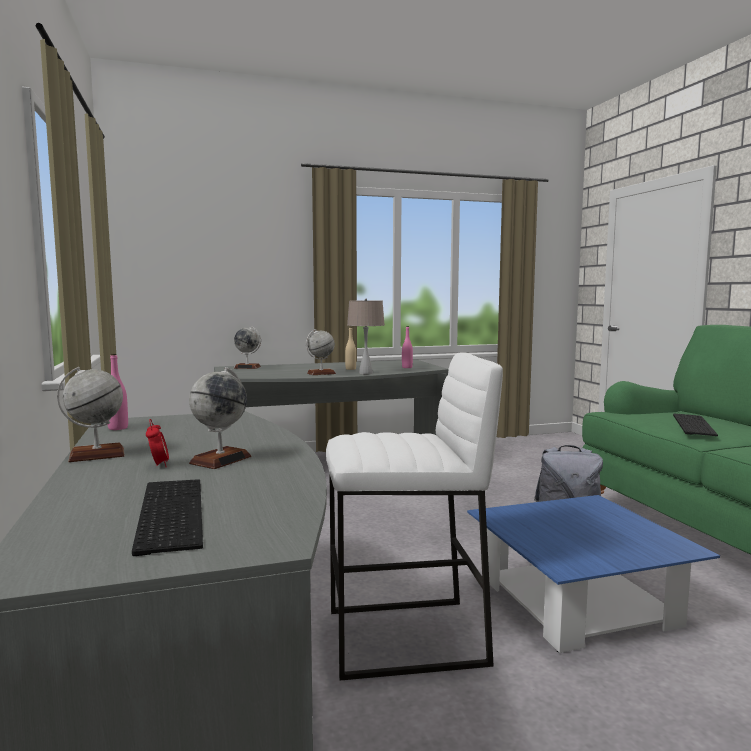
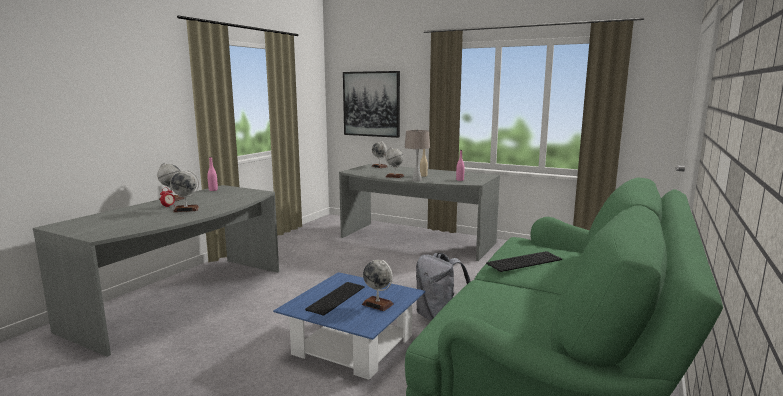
camera: 45 degrees right, 5 degrees up
keyboard [132,479,203,556] -> keyboard moved to [305,282,365,316]
white stool [326,352,503,680] -> none
none -> picture [343,71,400,138]
none -> globe [362,260,394,311]

